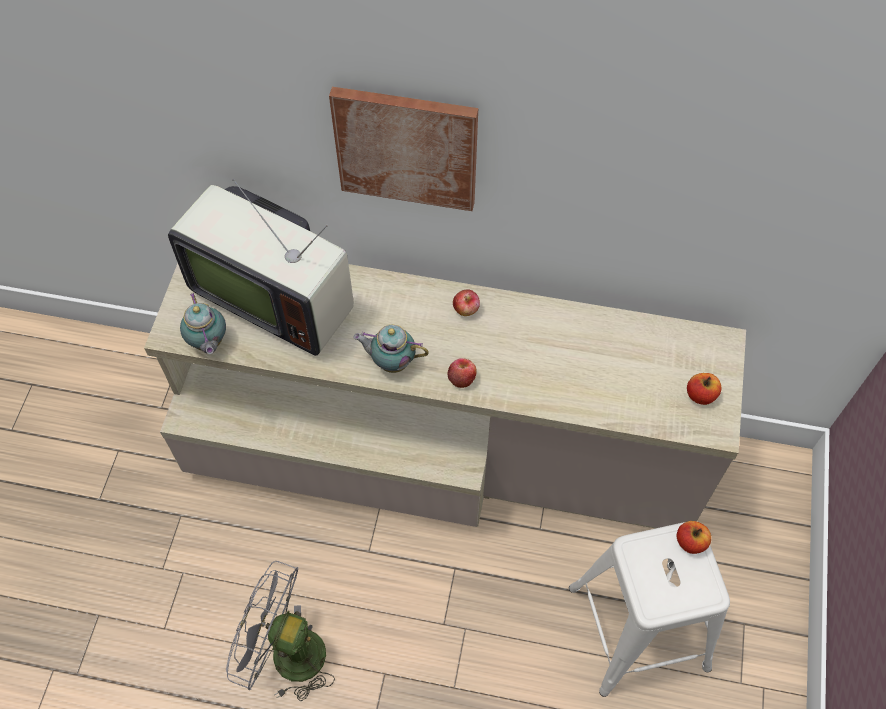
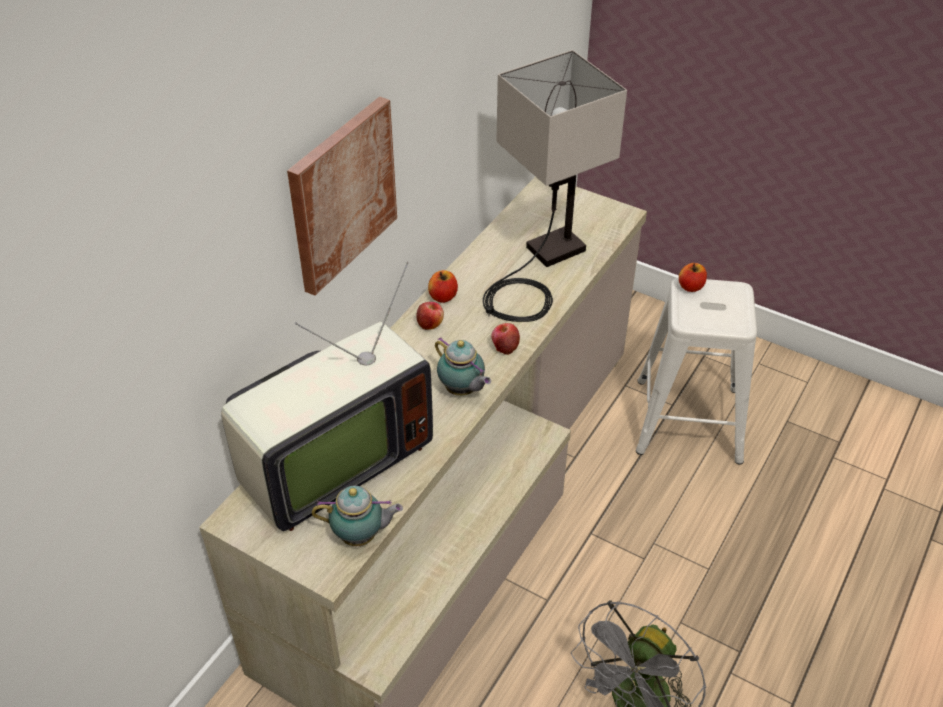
camera: 70 degrees left, 15 degrees down
teapot [353,325,429,373] -> teapot turned 75 degrees counterclockwise [435,337,491,396]
apple [687,373,721,405] -> apple moved to [428,270,458,303]
none -> table lamp [483,50,627,322]

